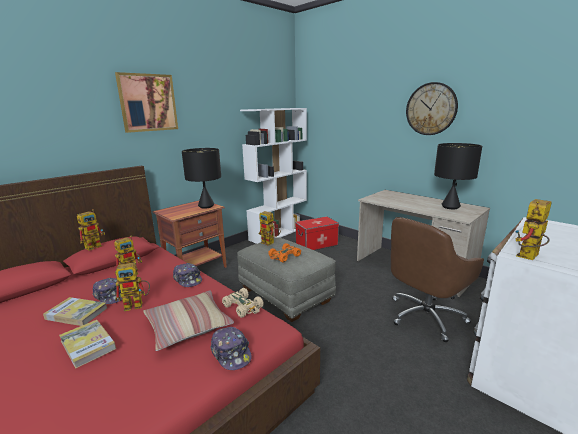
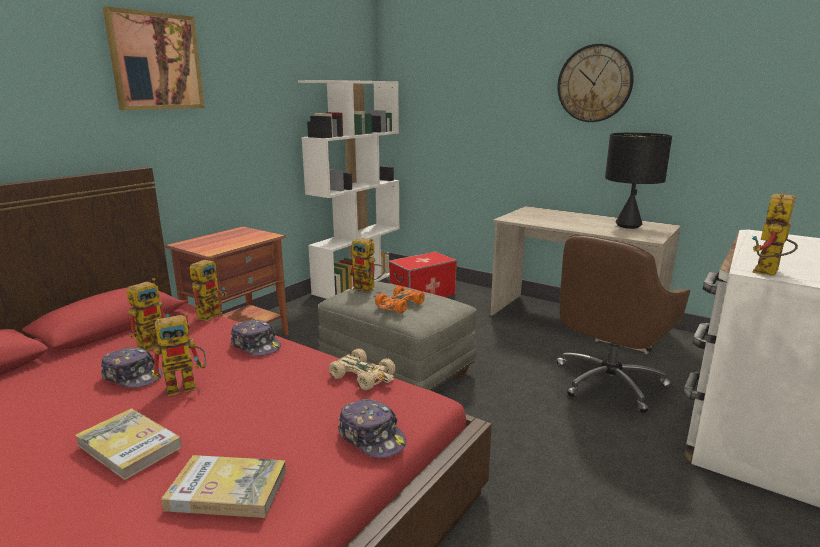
camera: 10 degrees left, 0 degrees up
book [43,297,107,326] -> book moved to [161,455,286,518]
toy robot [77,209,105,251] -> toy robot moved to [190,256,227,321]
pillow [143,290,234,351] -> none
black table lamp [182,148,221,209] -> none

